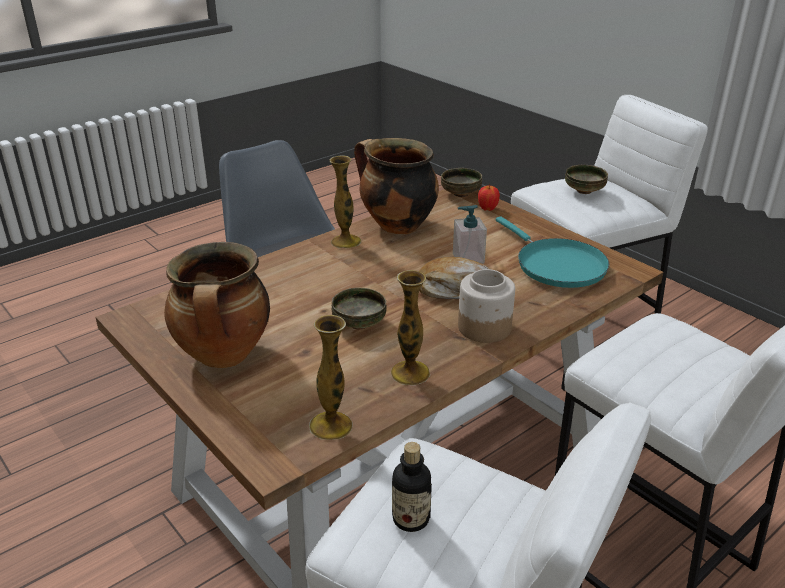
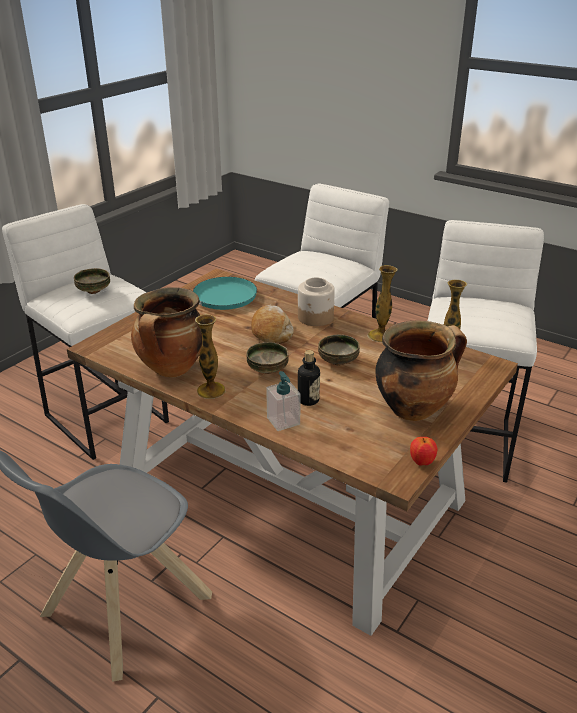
camera: 105 degrees left, 0 degrees up
bottle [392,442,432,532] -> bottle moved to [298,350,320,406]
bowl [441,168,482,197] -> bowl moved to [247,342,289,374]
soap dispenser [453,205,487,264] -> soap dispenser moved to [266,371,301,431]
apple [478,184,500,211] -> apple moved to [410,437,437,466]

